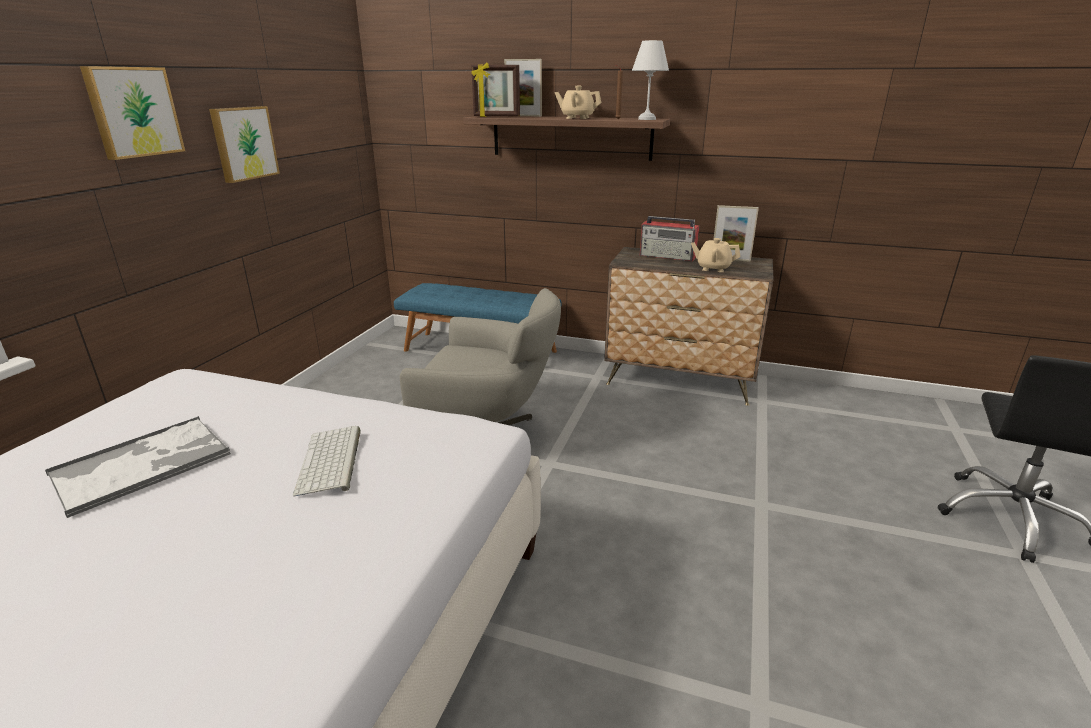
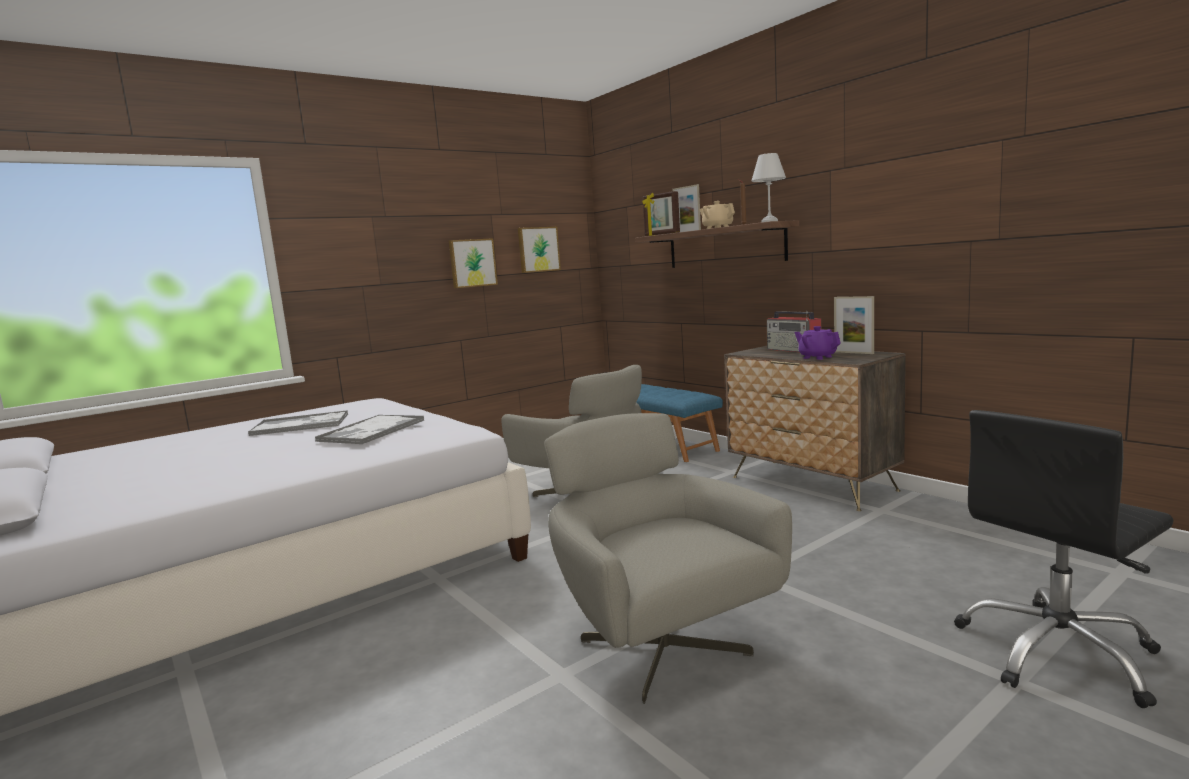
camera: 35 degrees right, 15 degrees down
picture [80,66,185,160] -> picture moved to [518,227,561,273]
keyboard [293,426,361,497] -> tray [315,415,425,444]
beige teapot [691,238,740,272] -> purple teapot [794,326,841,360]
none -> grey armchair [544,413,792,704]

